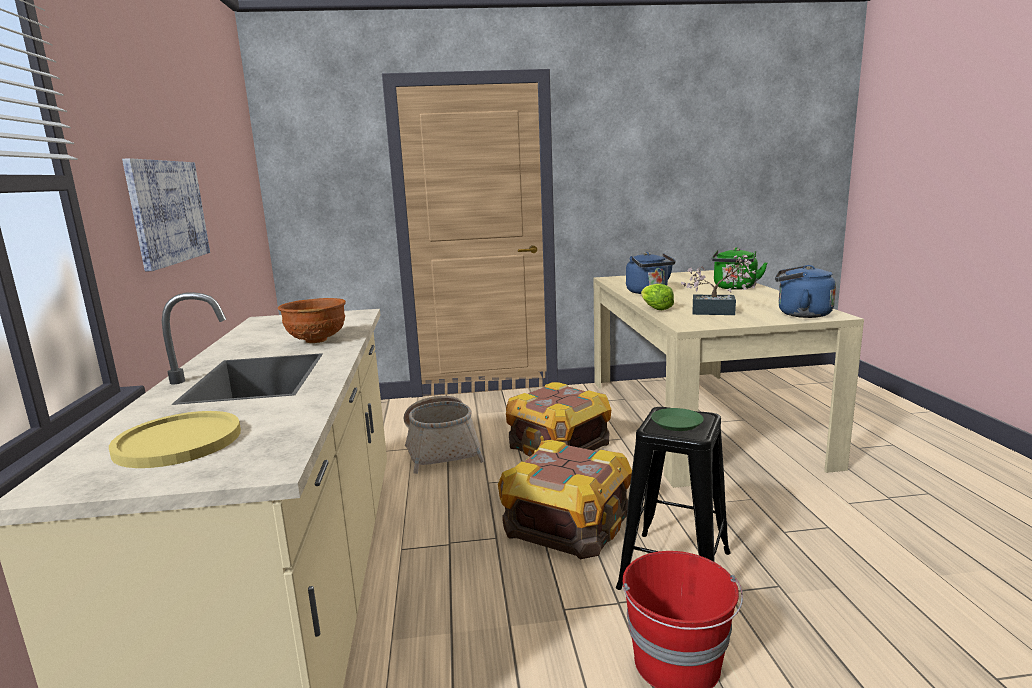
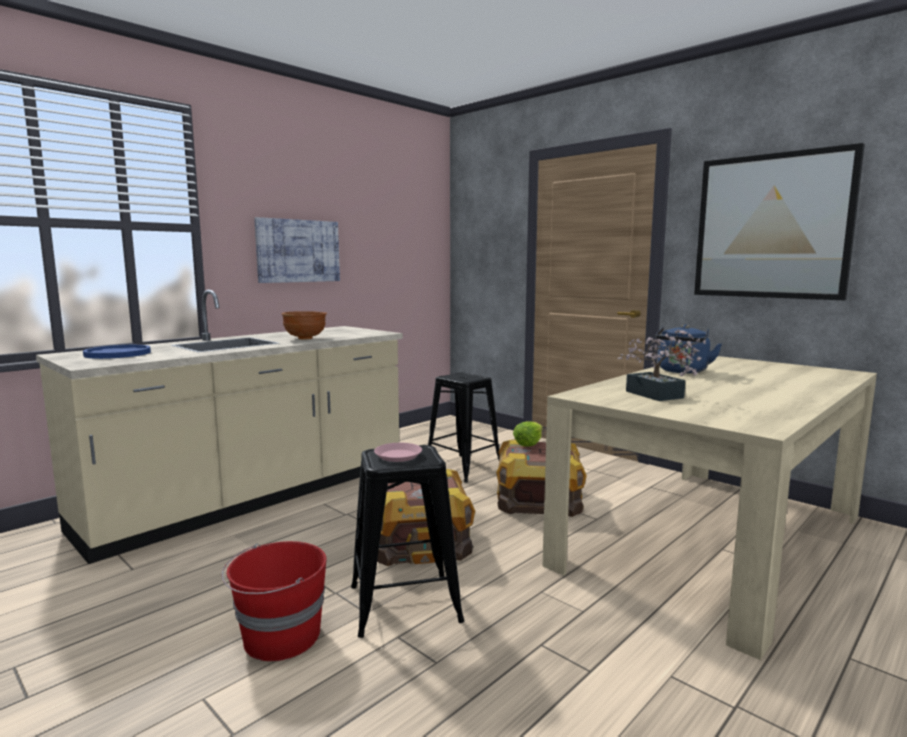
camera: 50 degrees right, 5 degrees down
yellow plate [109,411,241,468] -> blue plate [83,345,151,359]
basket [403,396,484,474] -> black stool [428,372,499,483]
lettuce [641,284,674,310] -> lettuce moved to [513,422,543,447]
green plate [651,408,704,431] -> pink plate [374,443,422,462]
green kettle [712,247,767,290] -> none
blue kettle [775,265,836,318] -> none
none -> picture [694,143,865,300]

